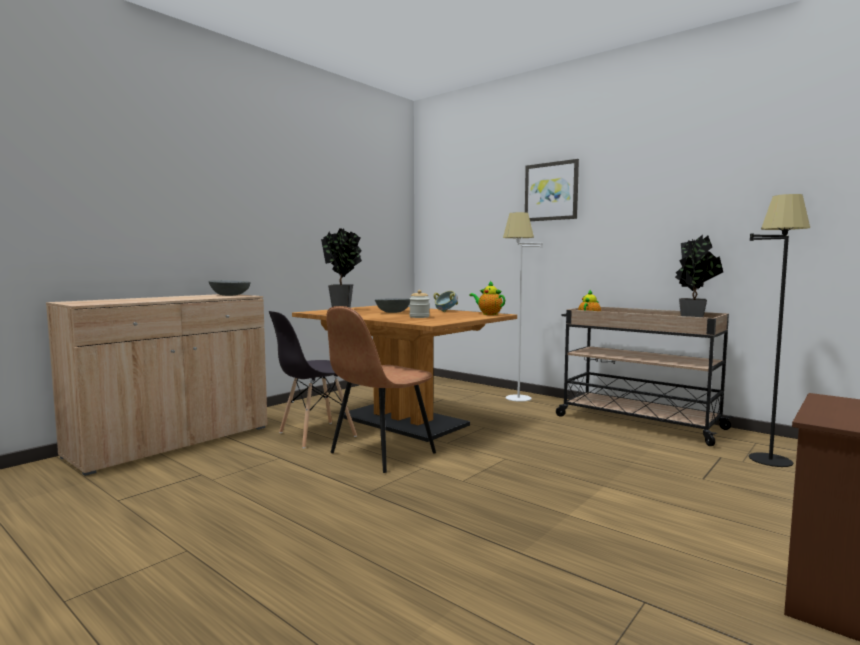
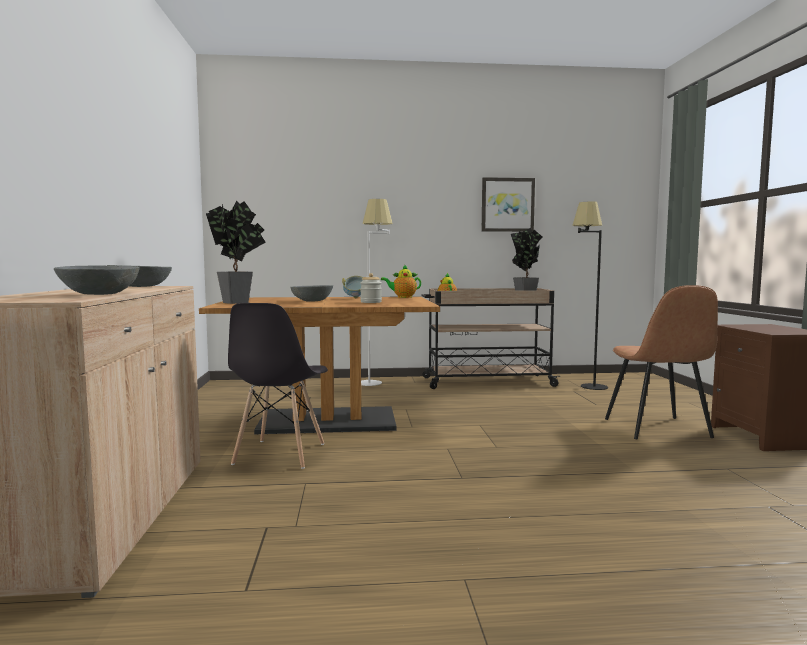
camera: 45 degrees left, 0 degrees up
brown chair [326,306,436,473] -> brown chair moved to [605,285,718,440]
picture [525,159,579,221] -> picture moved to [482,177,535,232]
none -> grey bowl [54,266,140,295]

